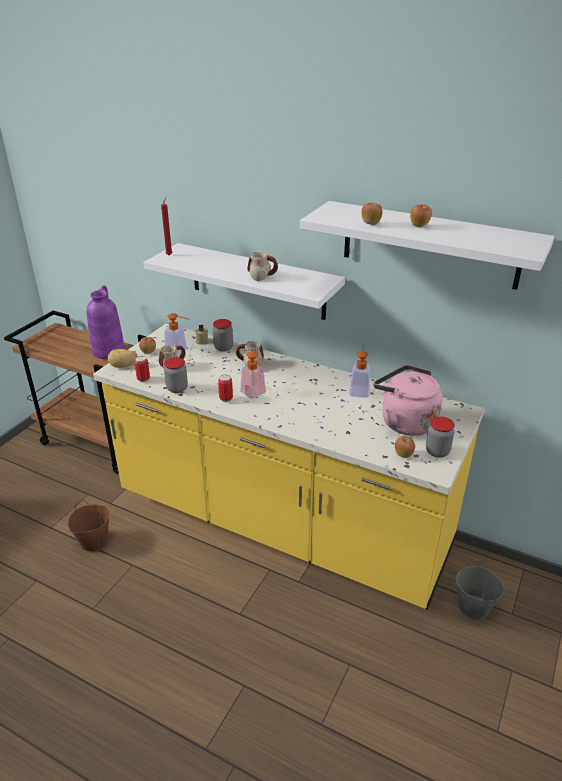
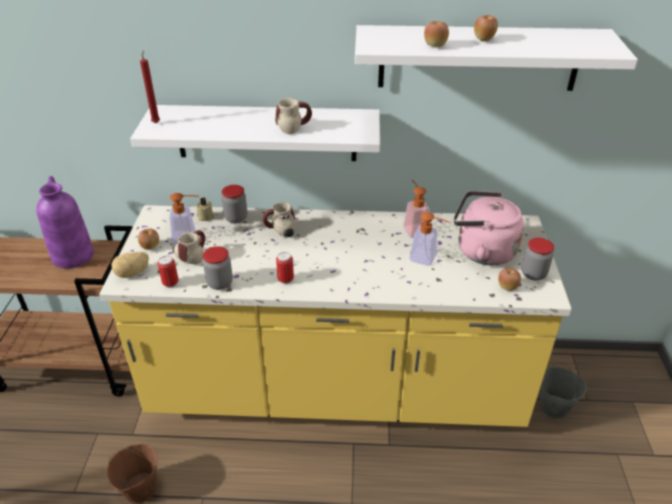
camera: 25 degrees left, 5 degrees up
soap dispenser [240,351,266,399] -> soap dispenser moved to [409,212,450,266]

